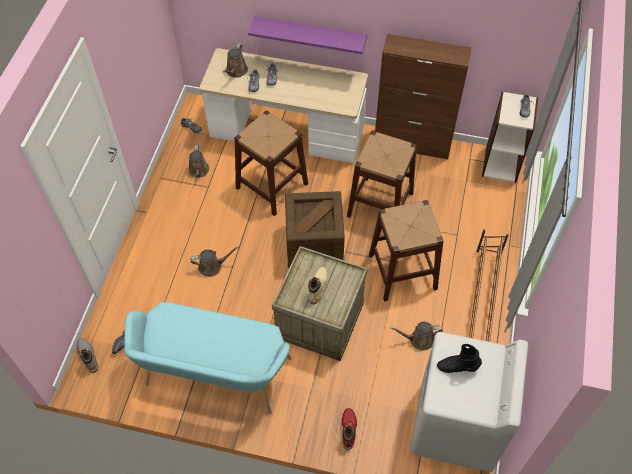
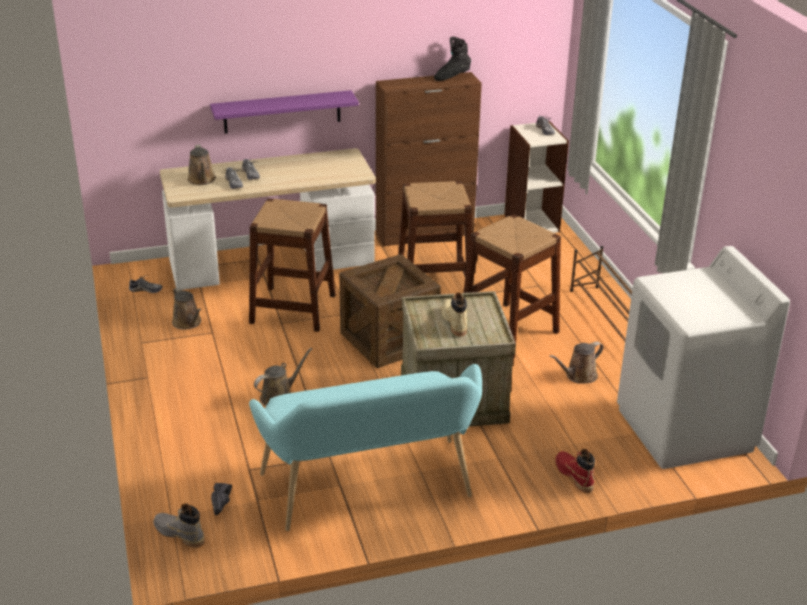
camera: 30 degrees left, 25 degrees down
black boot [437,344,482,373] -> black boot moved to [434,37,471,81]

